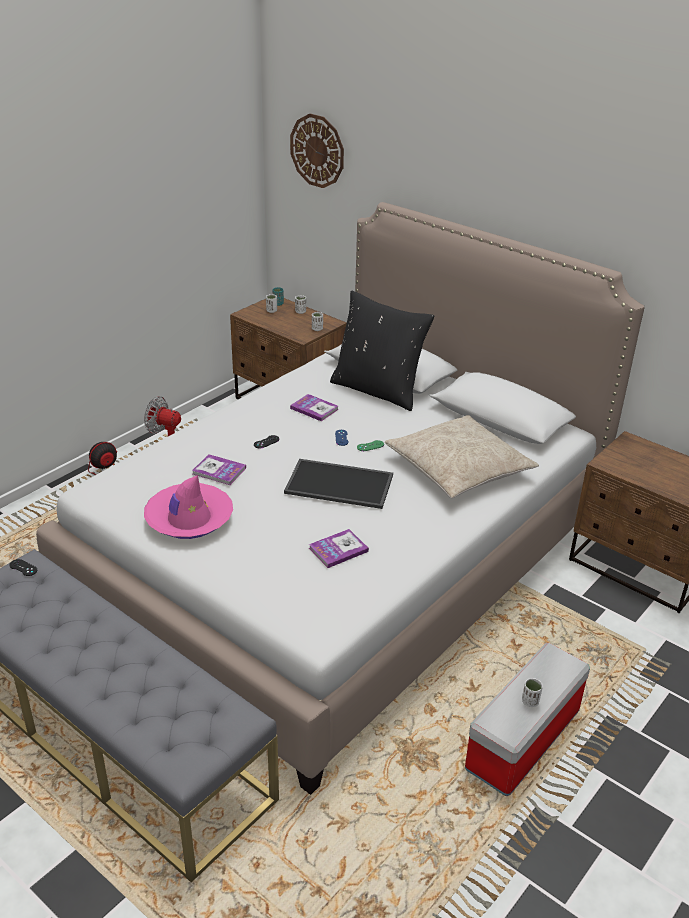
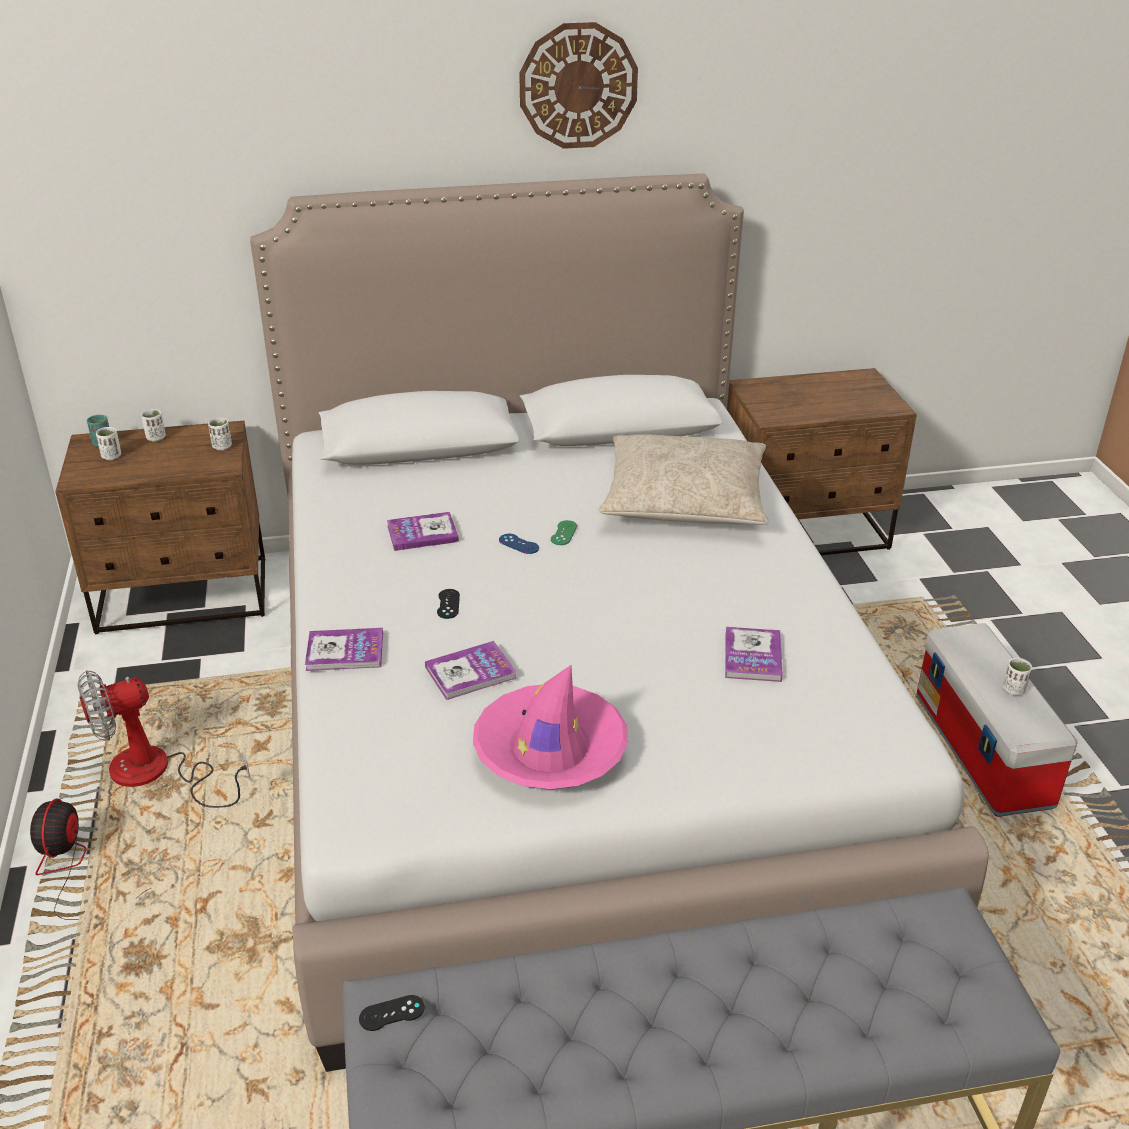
camera: 50 degrees left, 0 degrees up
tray [284,459,393,509] -> none
wall clock [290,114,344,188] -> wall clock moved to [519,22,638,149]
black pillow [330,291,434,411] -> none
none -> book [305,628,383,671]

